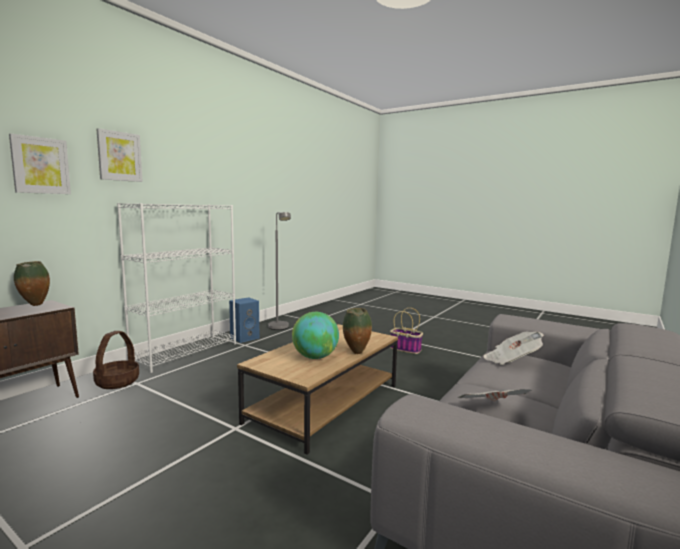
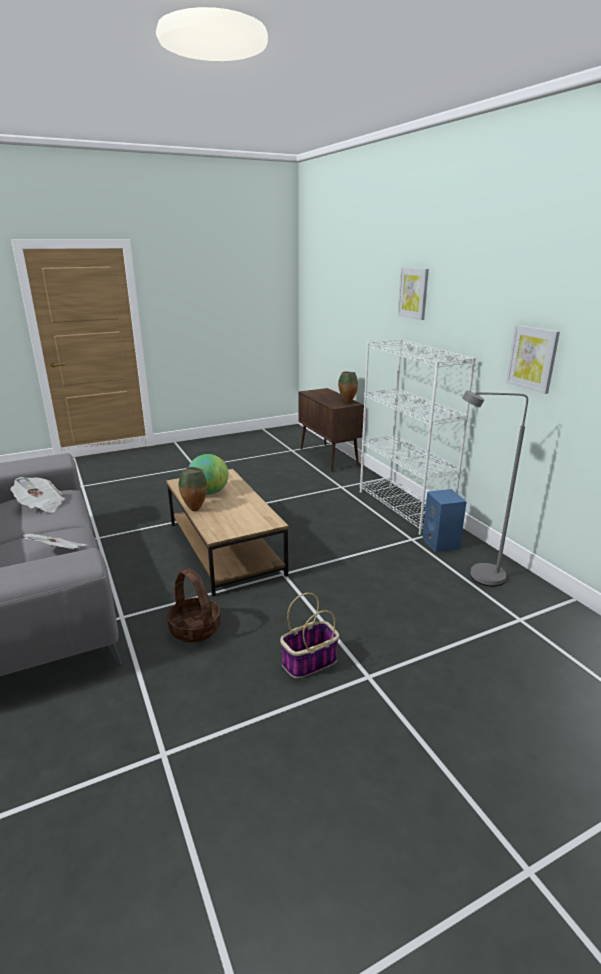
camera: 120 degrees right, 15 degrees up
picture [9,134,71,194] -> picture moved to [506,325,560,394]
basket [93,331,139,389] -> basket moved to [167,568,221,643]

